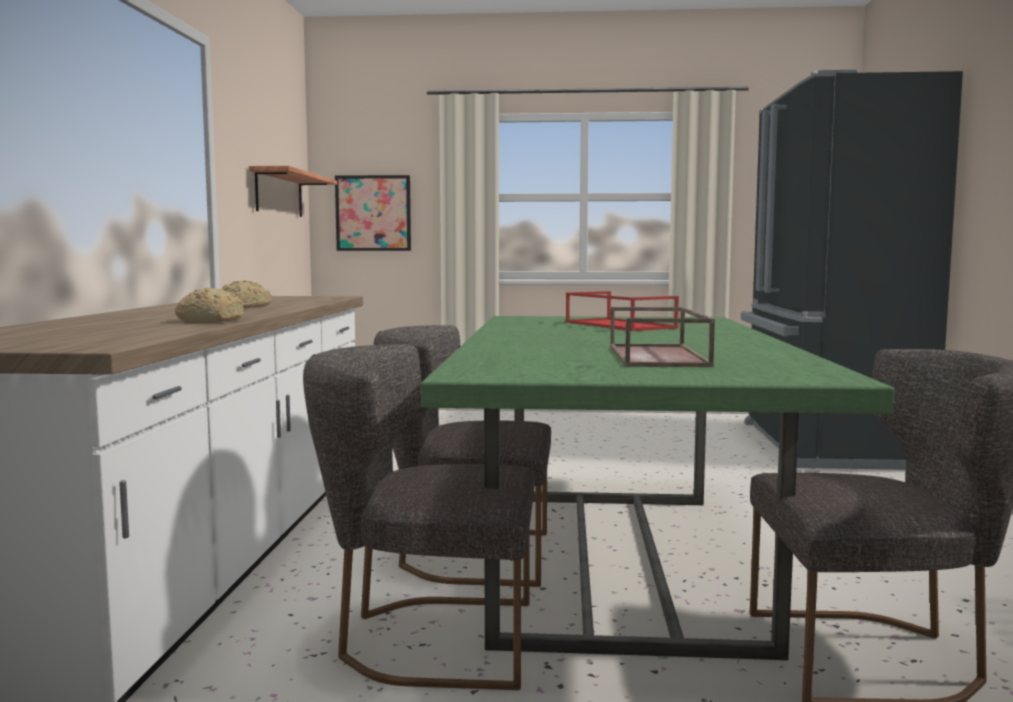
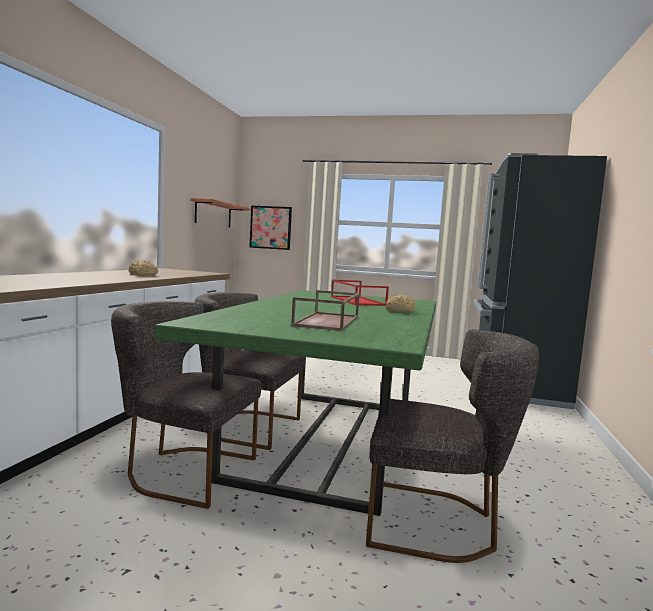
camera: 10 degrees right, 0 degrees up
bread [175,288,244,322] -> bread moved to [386,295,415,313]

